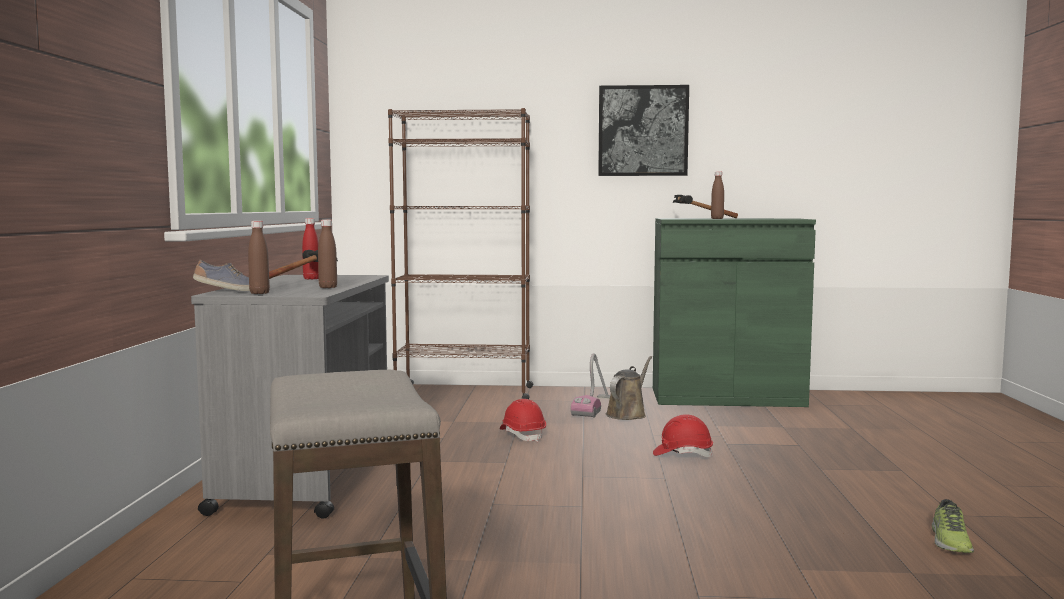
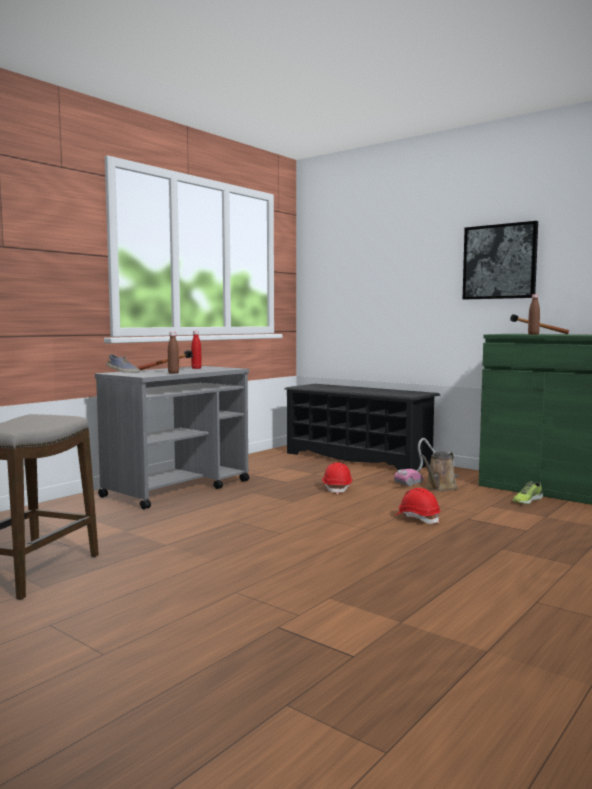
camera: 35 degrees right, 0 degrees up
brown bottle [248,221,270,294] -> none
brown bookcase [388,108,533,399] -> black shoe rack [285,384,440,470]
brown watering can [606,356,652,420] -> brown watering can turned 150 degrees clockwise [420,451,458,491]
shoe [932,499,974,553] -> shoe moved to [513,481,543,504]

